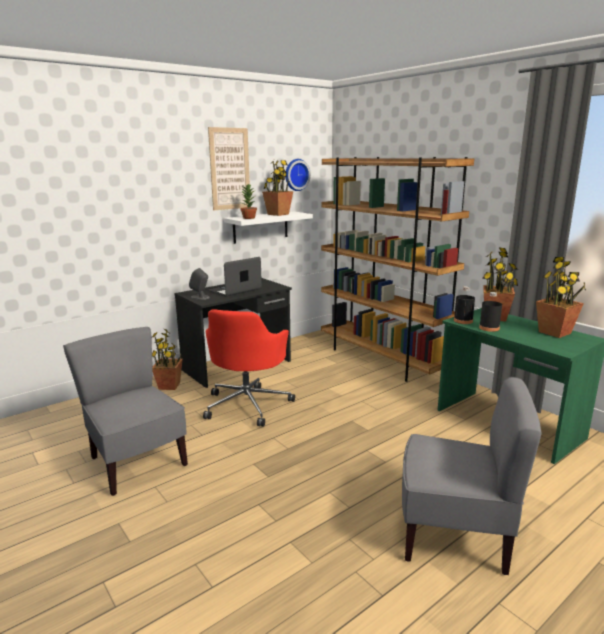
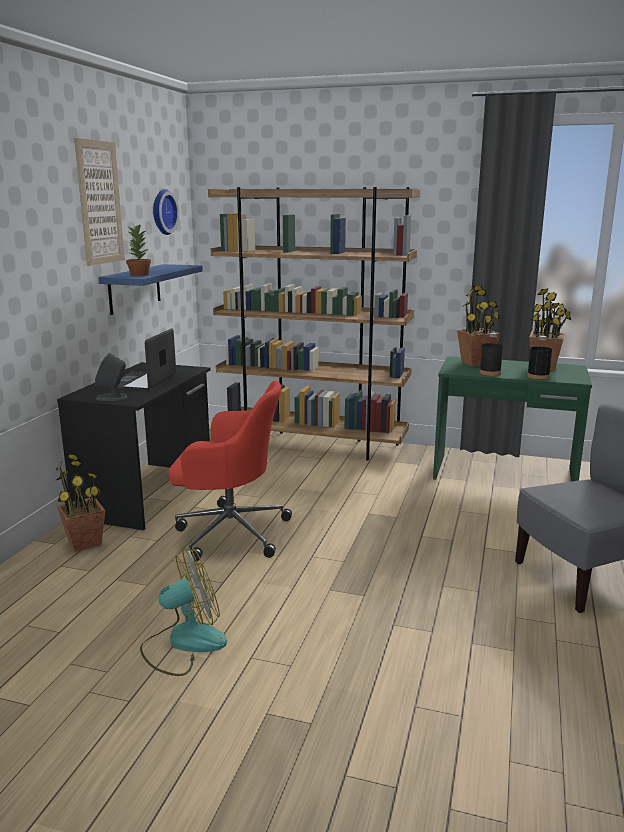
camera: 35 degrees left, 0 degrees up
grey chair [63,327,188,496] -> fan [140,547,227,676]
red office chair [203,309,295,427] -> red office chair turned 60 degrees counterclockwise [168,380,292,562]
white shelf [224,212,313,244] -> blue shelf [98,264,203,315]
potted plant [262,158,293,216] -> none
black bottle [454,286,475,324] -> black bottle moved to [527,336,552,380]

